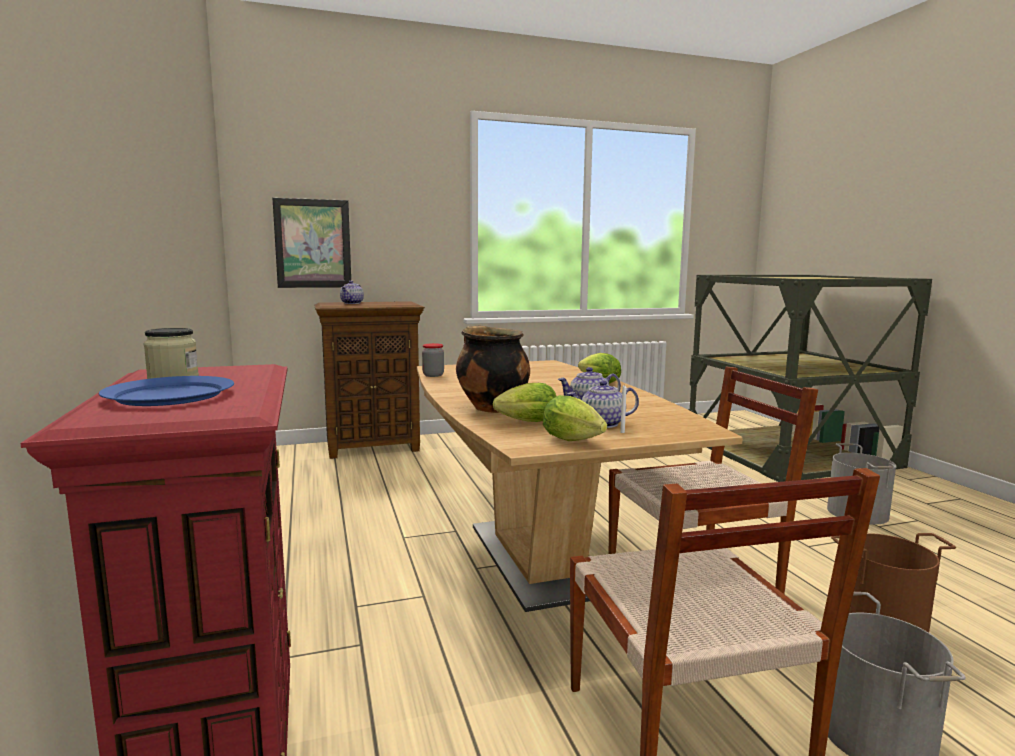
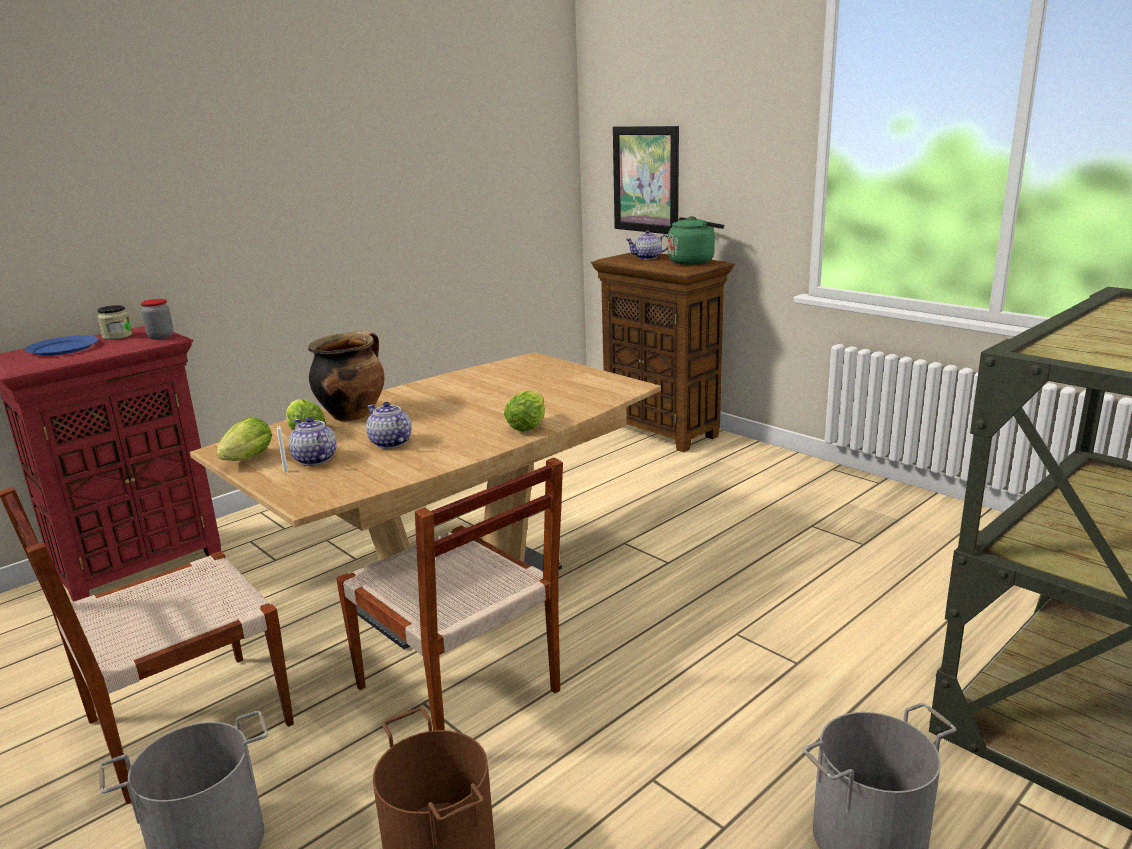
camera: 65 degrees right, 10 degrees up
jar [422,343,444,377] -> jar moved to [141,299,174,340]
none -> green kettle [668,216,724,265]

